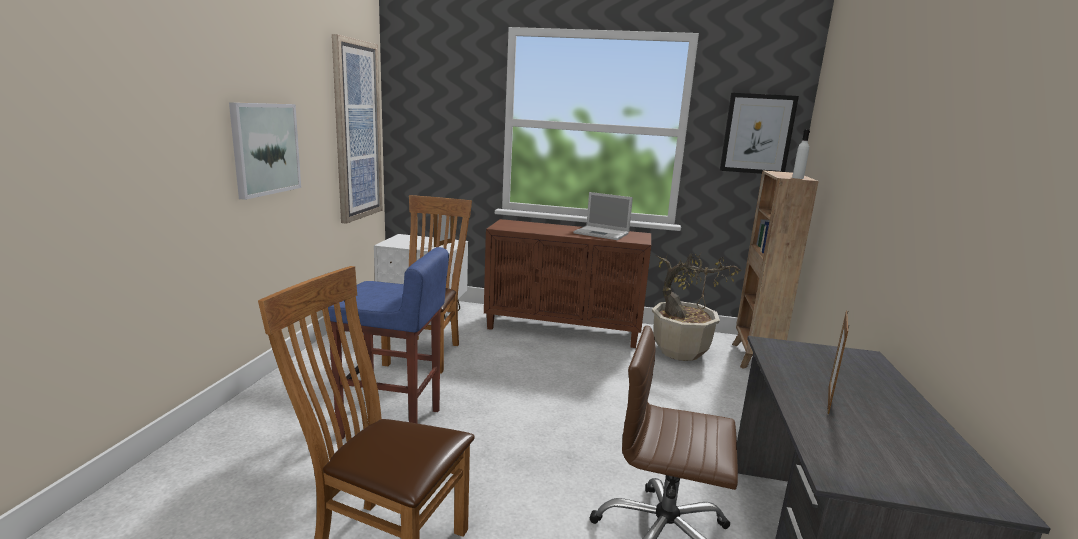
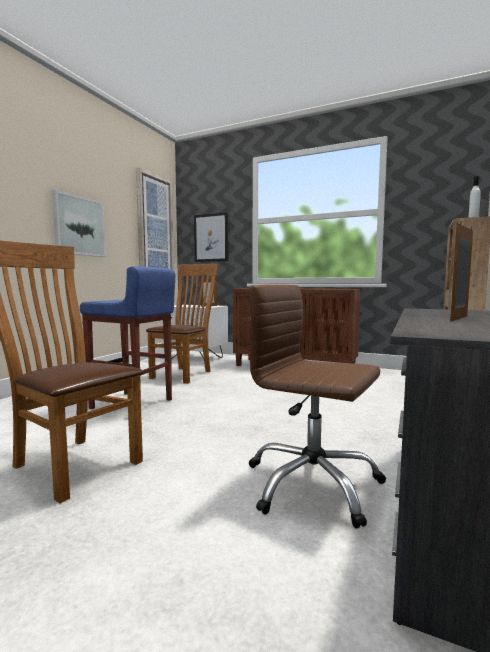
camera: 15 degrees right, 10 degrees down
laptop [574,192,633,240] -> none
potted plant [652,251,741,361] -> none
picture [720,93,799,174] -> picture moved to [194,212,228,262]

